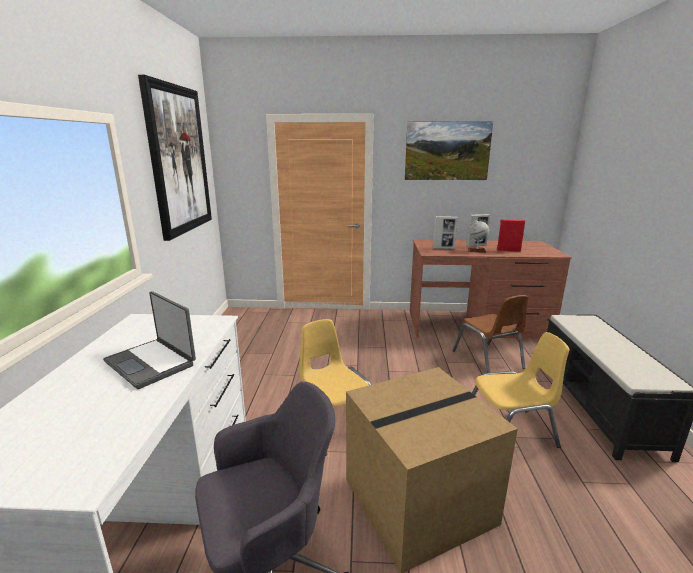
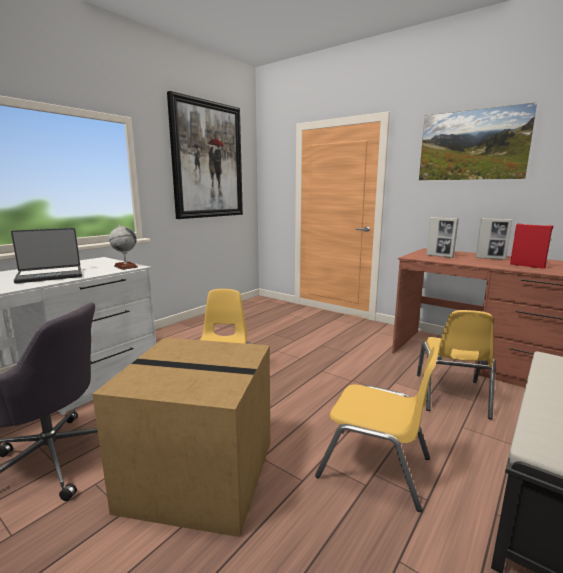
camera: 35 degrees right, 5 degrees down
laptop [103,291,196,389] -> laptop turned 105 degrees counterclockwise [11,228,82,283]
brown chair [453,295,528,373] -> yellow chair [417,310,495,419]
globe [468,220,489,253] -> globe moved to [109,225,138,270]

